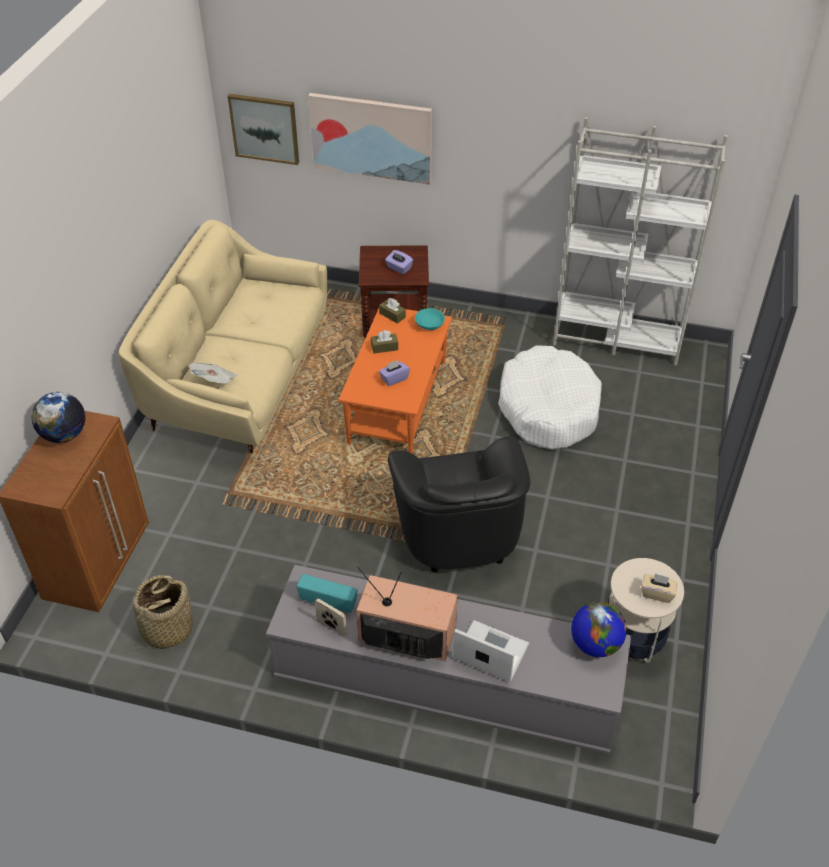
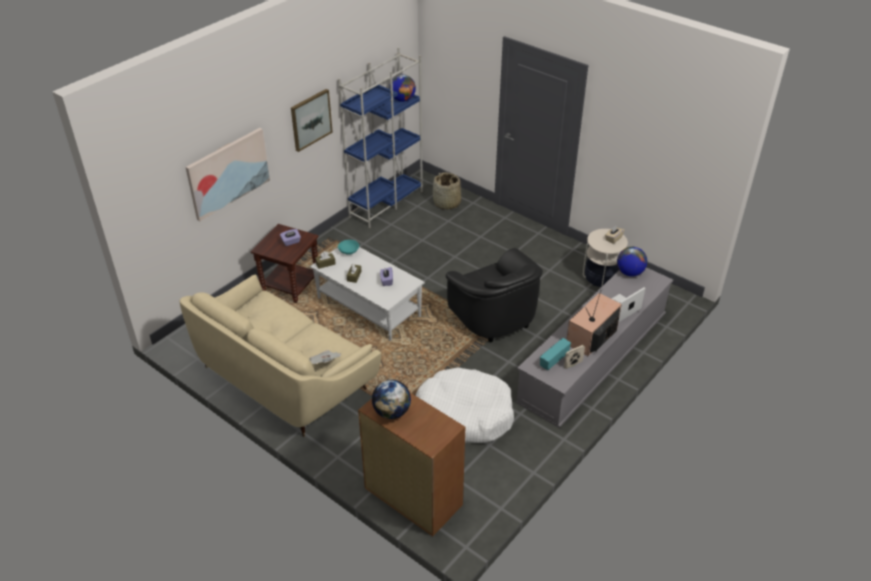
camera: 65 degrees left, 5 degrees down
basket [133,575,193,649] -> basket moved to [433,172,461,210]
picture [228,94,299,165] -> picture moved to [291,89,333,152]
orange coffee table [338,309,452,454] -> white coffee table [310,247,425,341]
black armchair [388,436,530,573] -> black armchair turned 45 degrees clockwise [446,248,543,342]
white dog bed [498,345,602,450] -> white dog bed moved to [415,367,514,443]
white bookcase [553,117,728,366] -> blue bookcase [338,47,423,228]
none -> globe [389,74,416,102]

